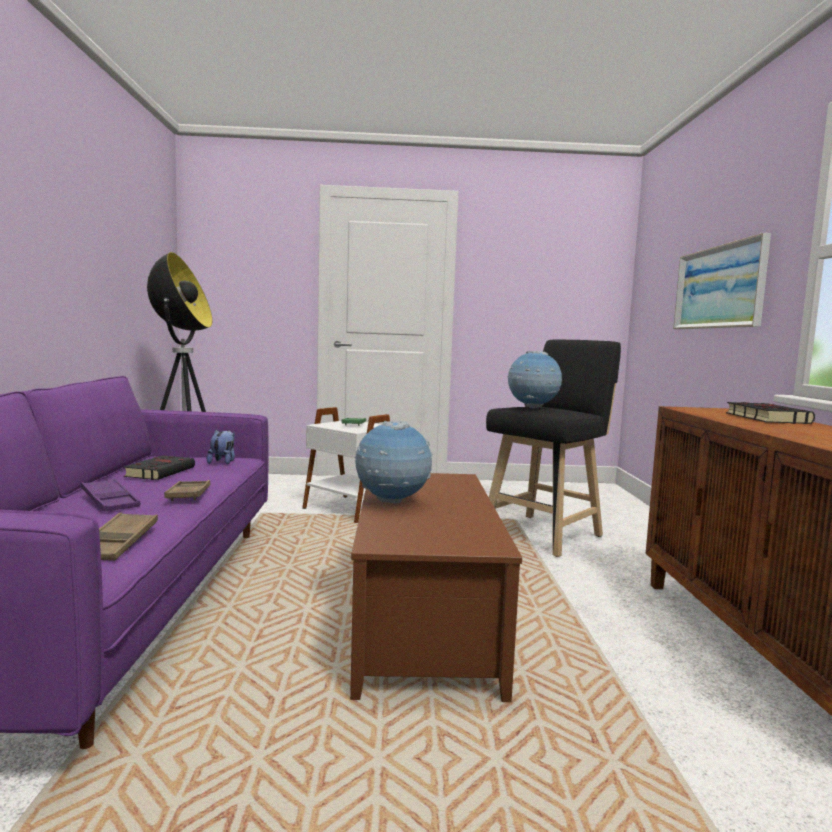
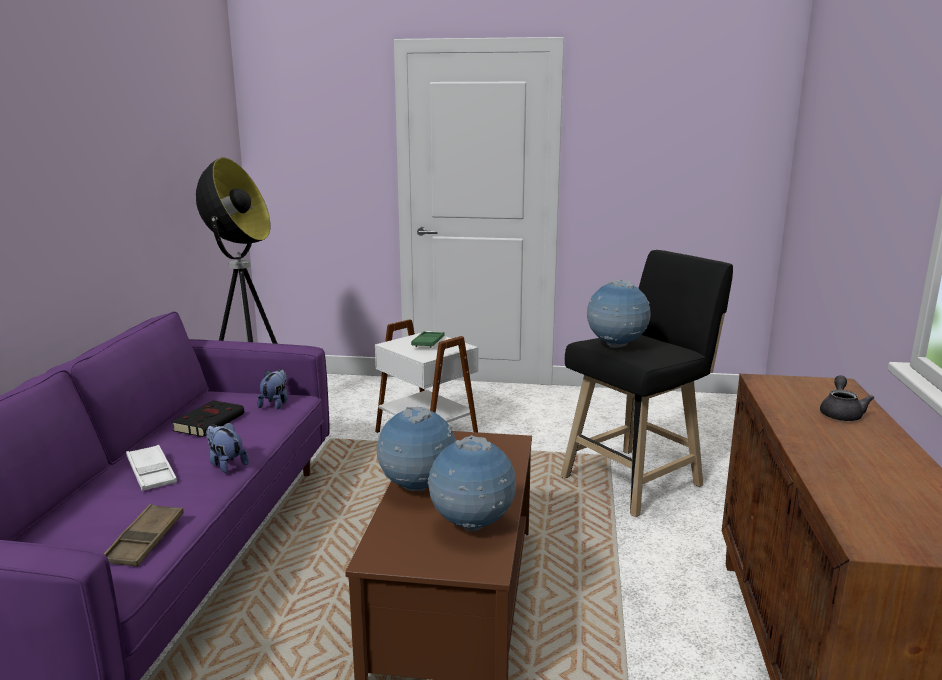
camera: 10 degrees right, 10 degrees up
purple tray [81,479,140,512] -> white tray [126,445,177,491]
brown tray [164,480,211,501] -> plush toy [206,422,249,473]
picture [673,233,771,329] -> none
black book [726,402,815,424] -> grey teapot [820,375,875,421]
none -> globe [428,435,516,532]

